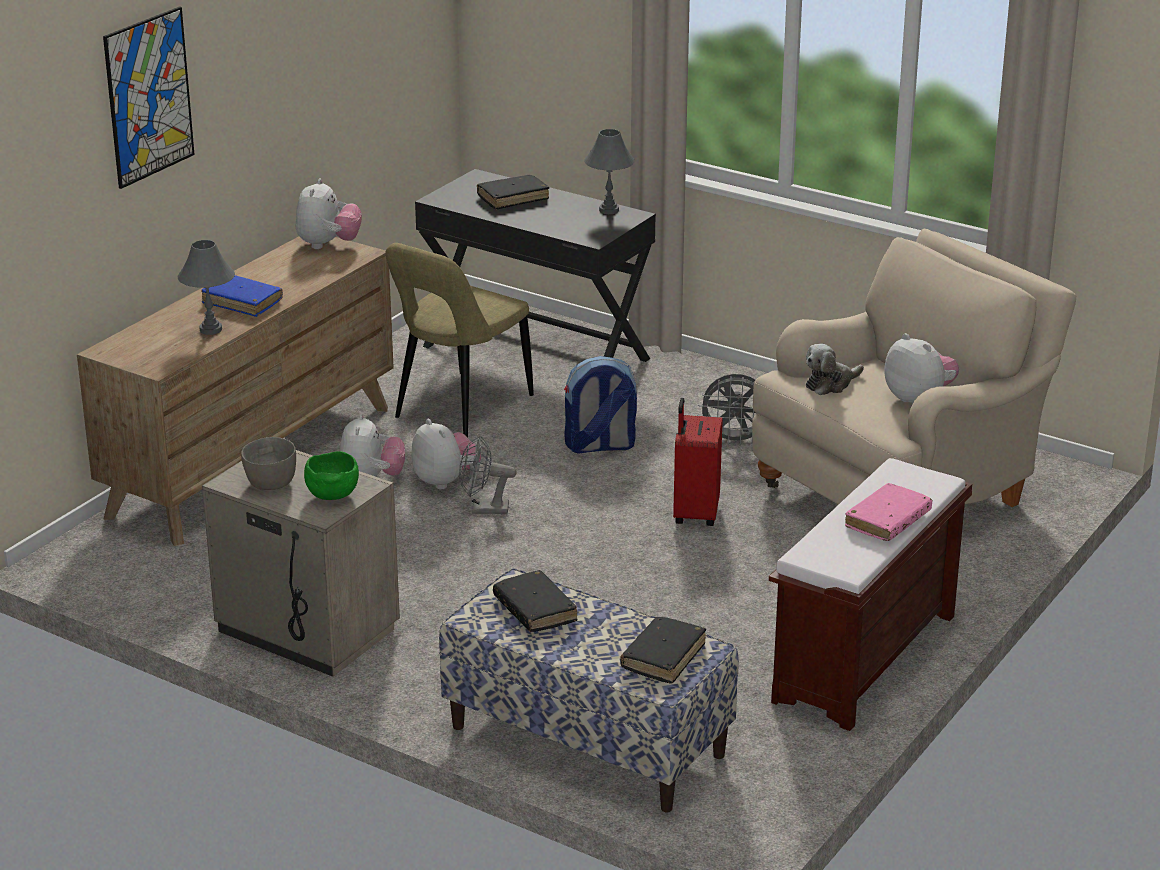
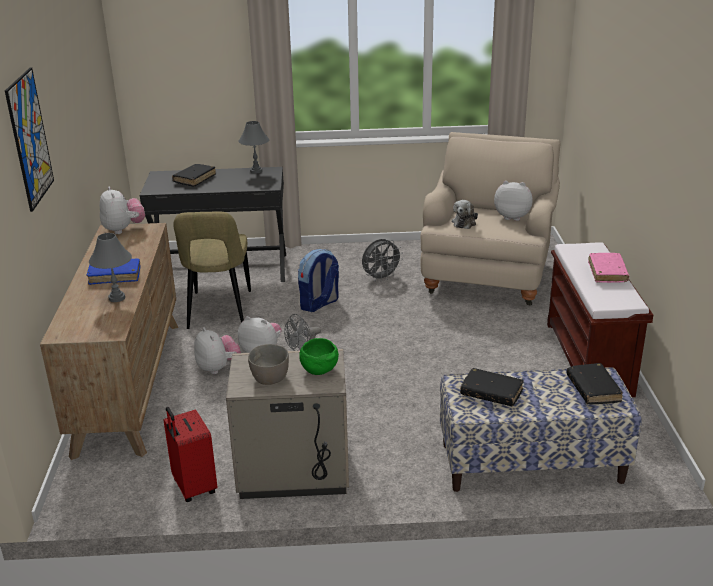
camera: 35 degrees left, 0 degrees up
red suitcase [673,398,723,526] -> red suitcase moved to [163,407,217,502]

